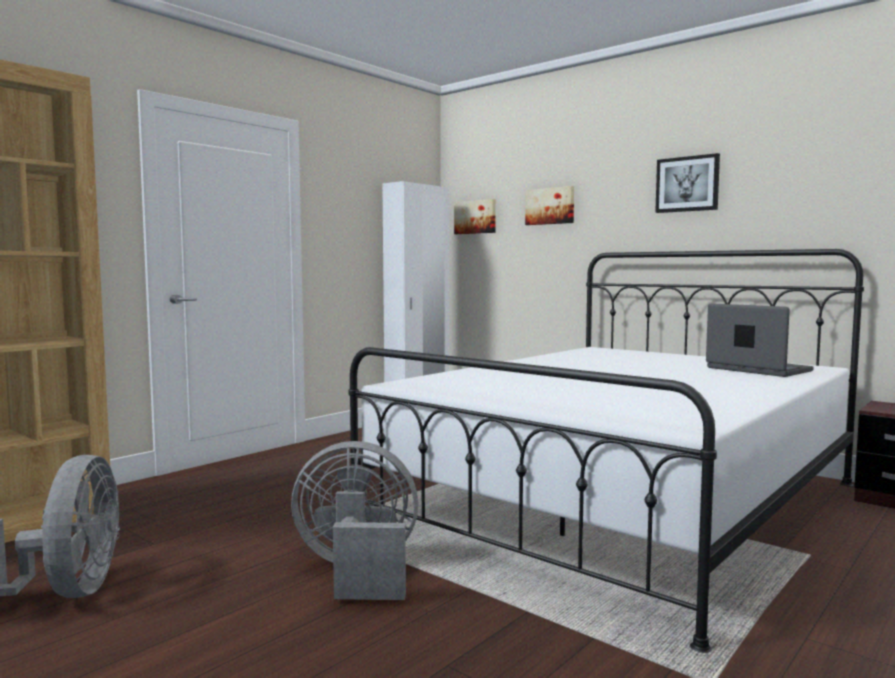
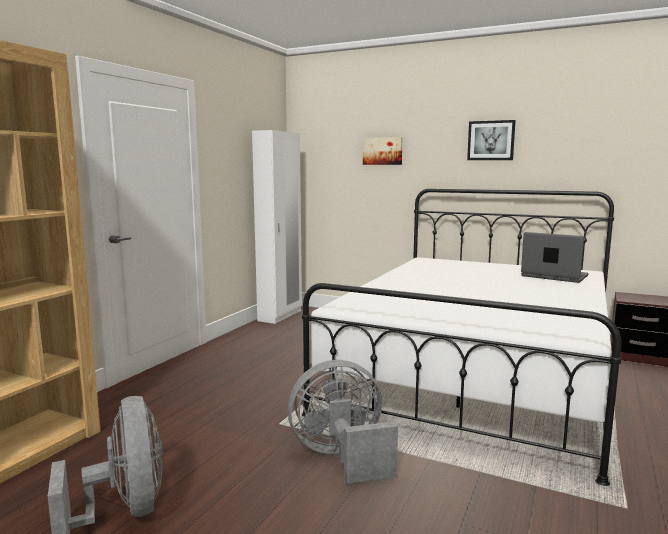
camera: 15 degrees left, 5 degrees up
picture [454,199,496,234] -> none

